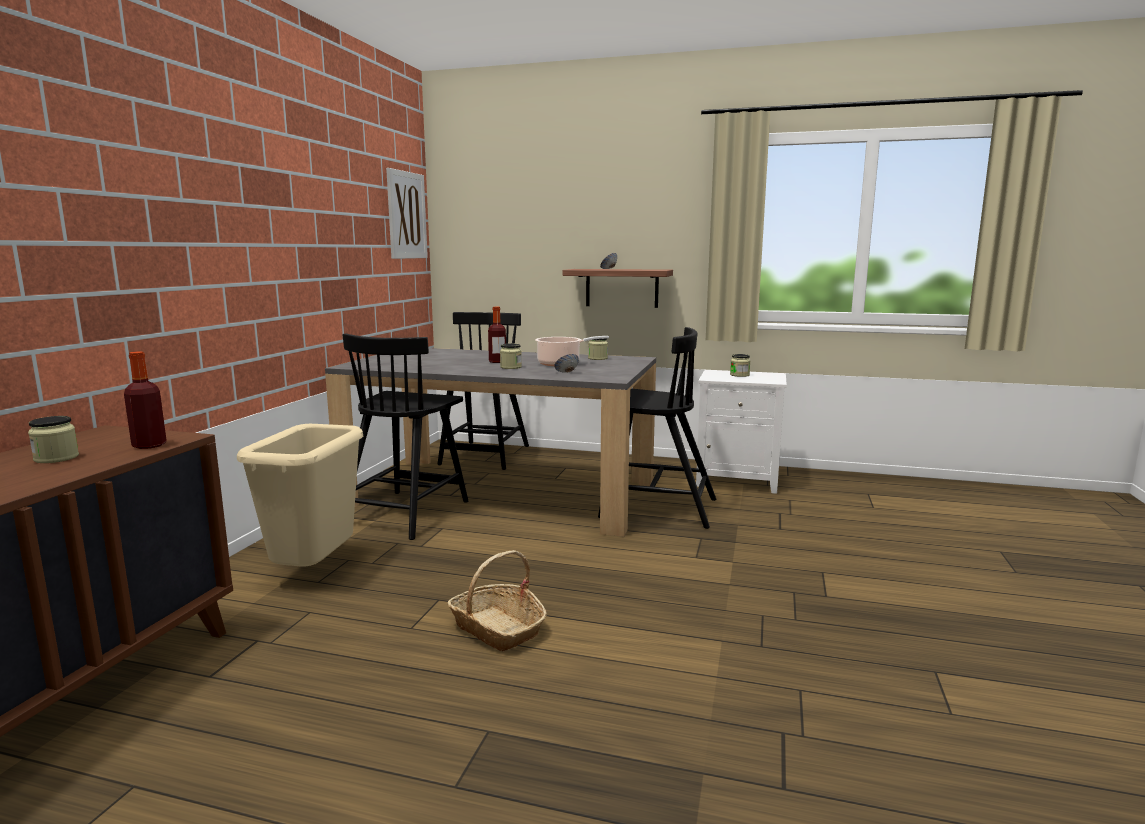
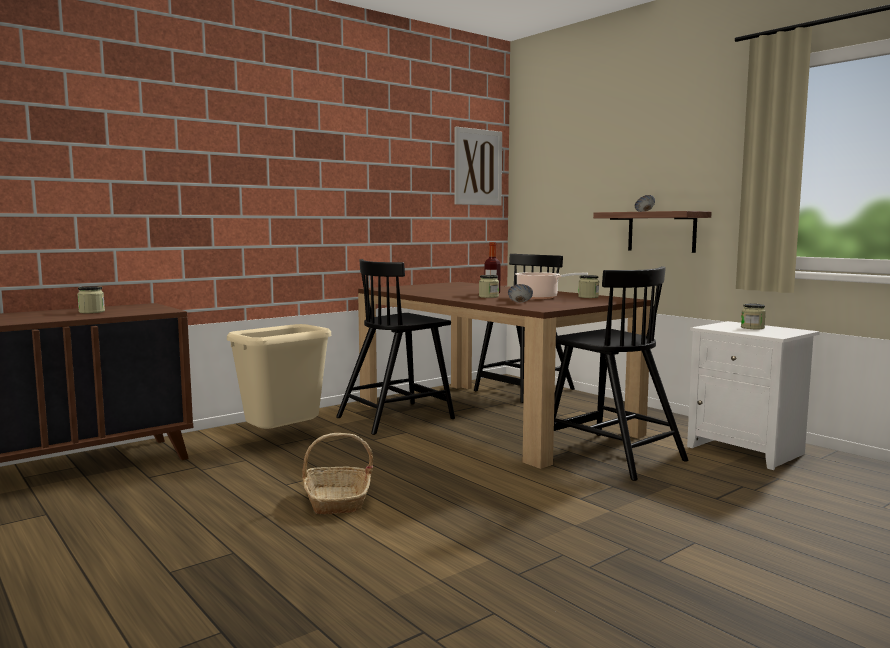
camera: 35 degrees right, 5 degrees down
bottle [124,351,167,449] -> none
grey dining table [325,348,656,537] -> brown dining table [358,282,651,469]

